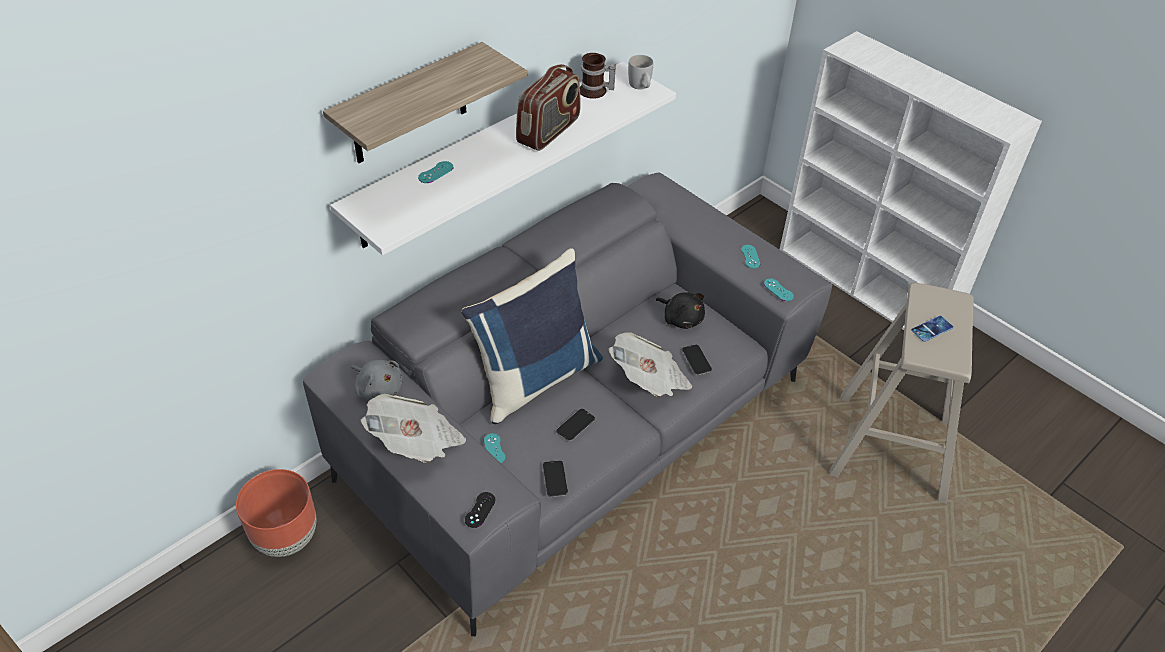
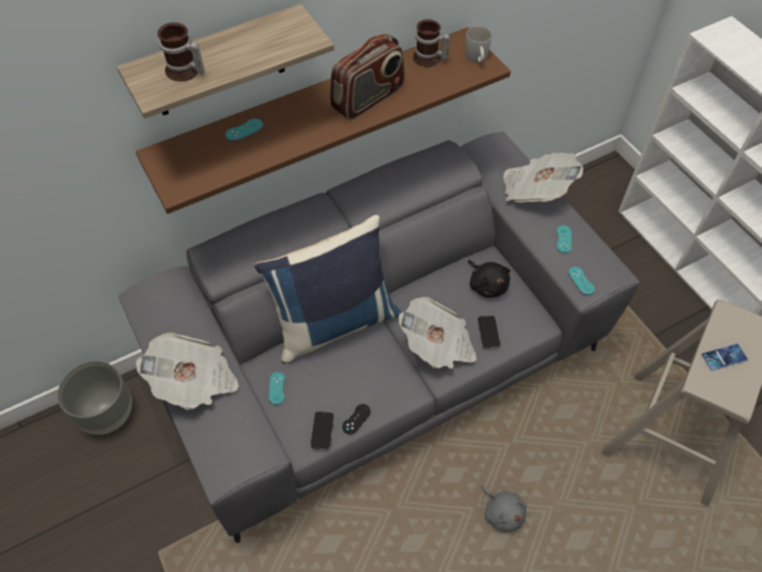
camera: 15 degrees right, 10 degrees up
brown planter [236,469,316,557] -> grey planter [57,361,132,435]
white shelf [330,62,676,255] -> brown shelf [135,27,511,214]
grey plush toy [351,360,403,401] -> grey plush toy moved to [481,486,527,532]
black game controller [465,492,495,528] -> black game controller moved to [342,404,371,434]
phone [556,409,595,441] -> none
none -> mug [157,22,205,81]
none -> newspaper [503,152,583,202]

